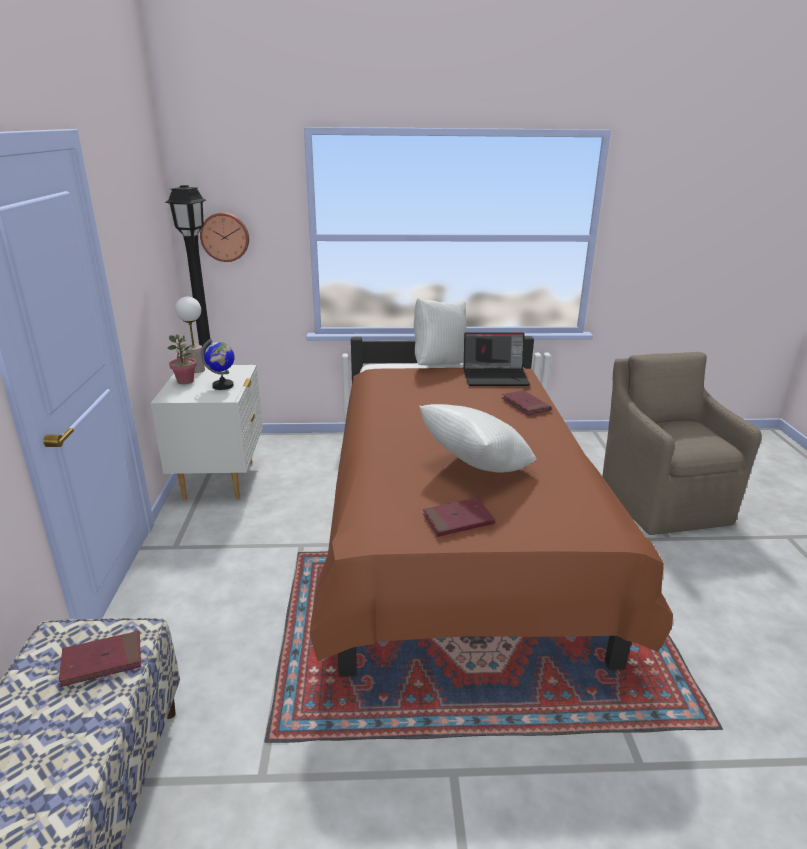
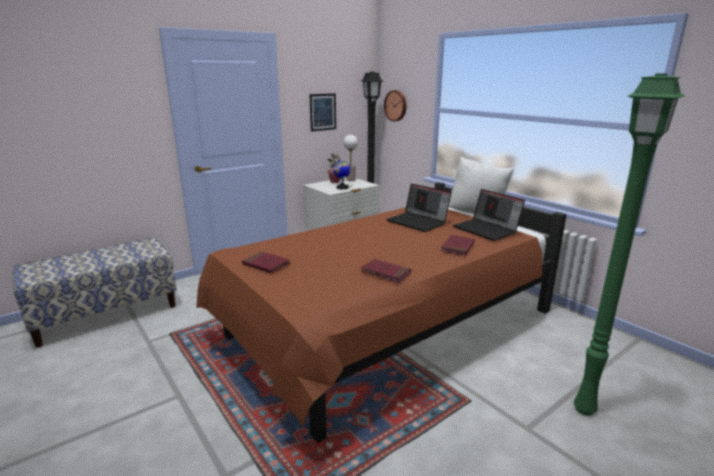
camera: 55 degrees right, 5 degrees down
red book [59,631,141,687] -> red book moved to [360,259,411,282]
white pillow [419,404,537,473] -> none
brown armchair [602,352,762,535] -> green floor lamp [574,73,685,416]
none -> picture [309,93,336,132]
none -> laptop [386,184,451,232]

